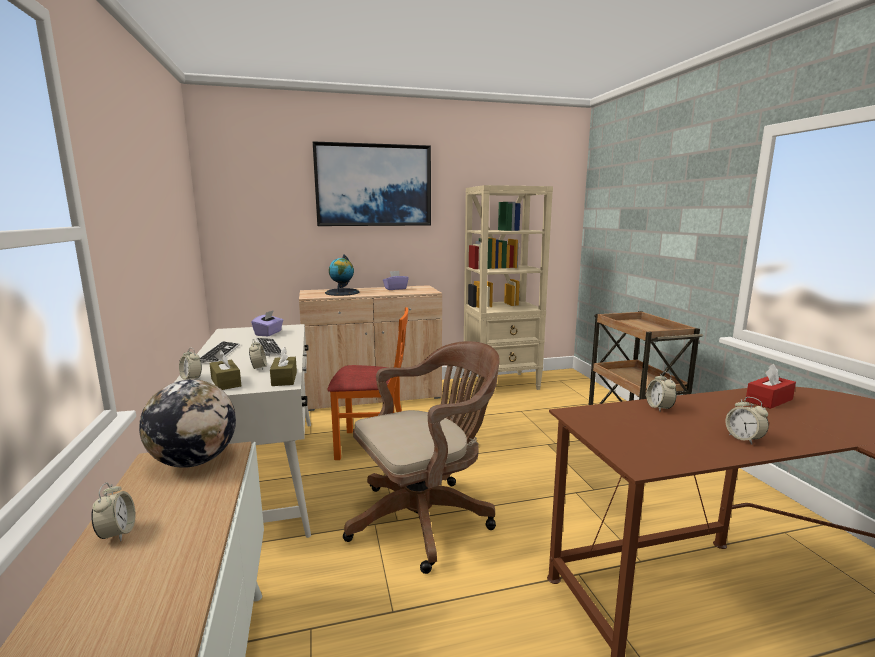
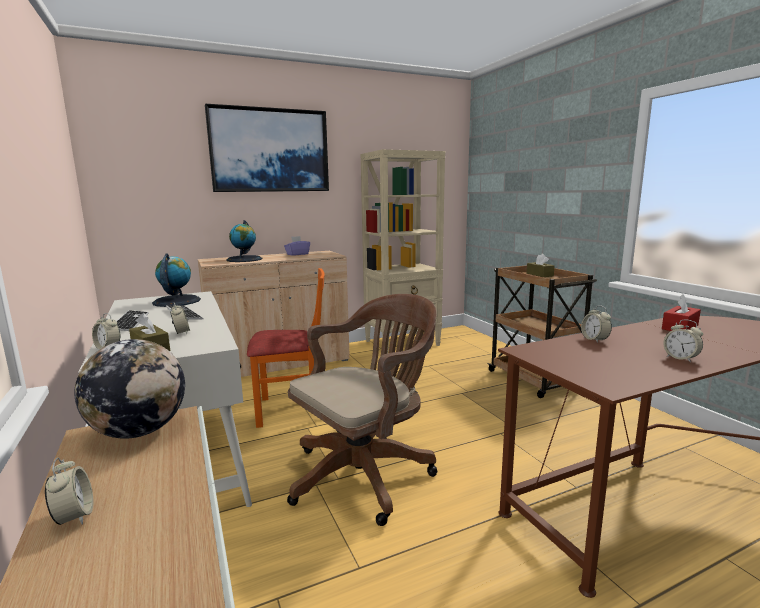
camera: 10 degrees left, 0 degrees up
purple tissue box [251,310,283,336] -> globe [152,253,201,307]
brown tissue box [270,347,297,386] -> brown tissue box moved to [527,254,555,277]

